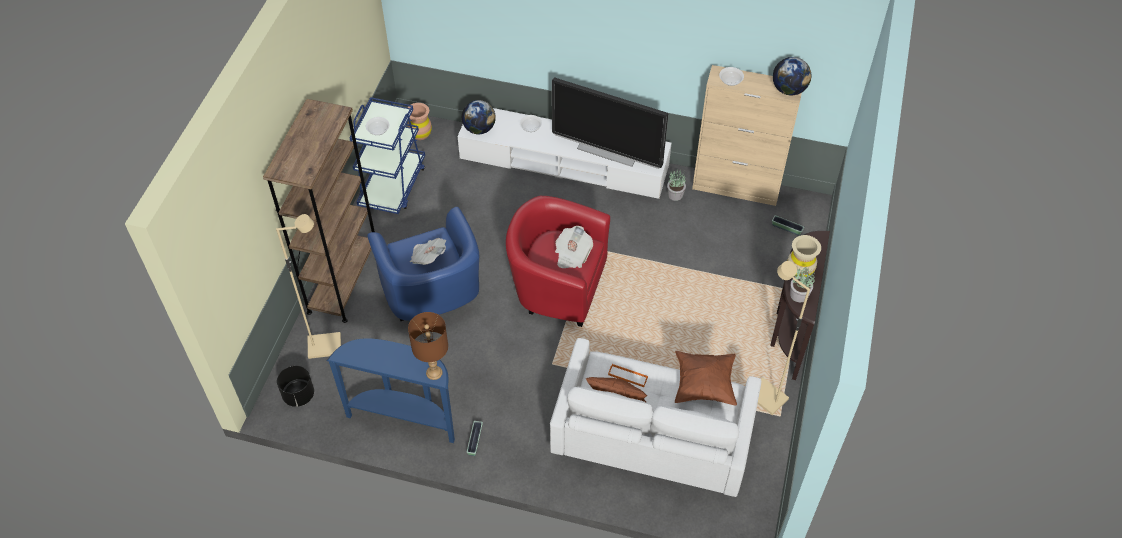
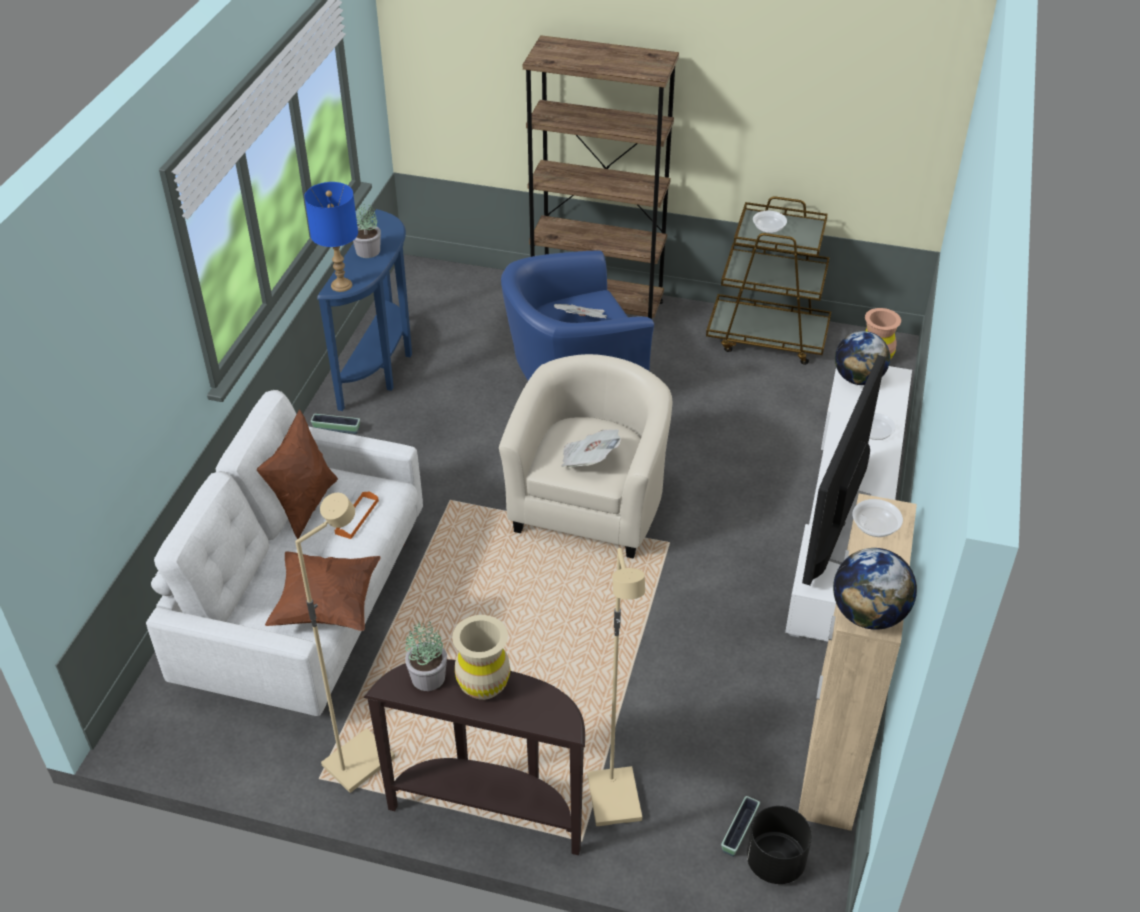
camera: 90 degrees right, 10 degrees down
beige floor lamp [276,214,341,359] -> beige floor lamp moved to [587,548,645,826]
black planter [277,365,314,407] -> black planter moved to [747,806,812,884]
blue cart [350,97,425,214] -> brown cart [706,196,831,365]
brown table lamp [408,312,448,380] -> blue table lamp [304,182,358,292]
red armchair [506,196,610,327] -> beige armchair [499,354,672,559]
potted plant [667,169,686,201] -> potted plant moved to [353,202,381,258]

